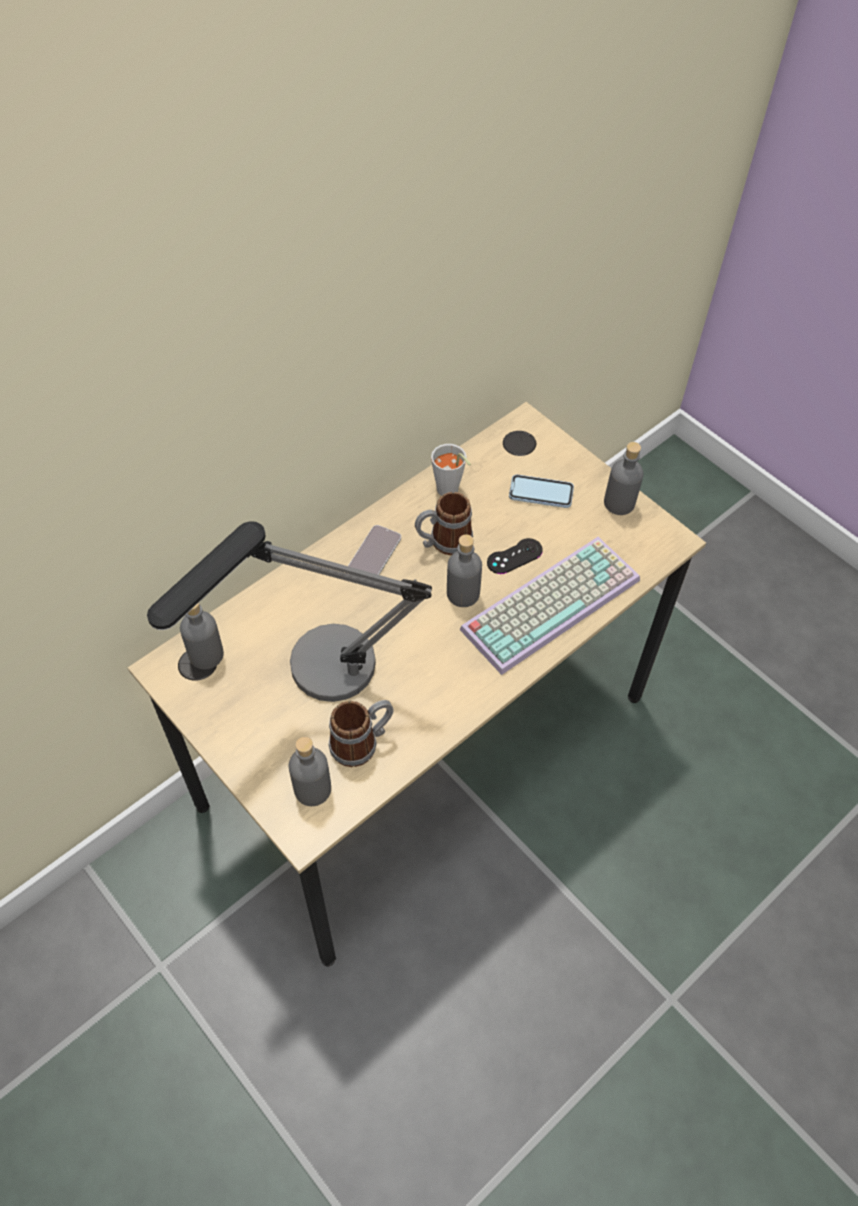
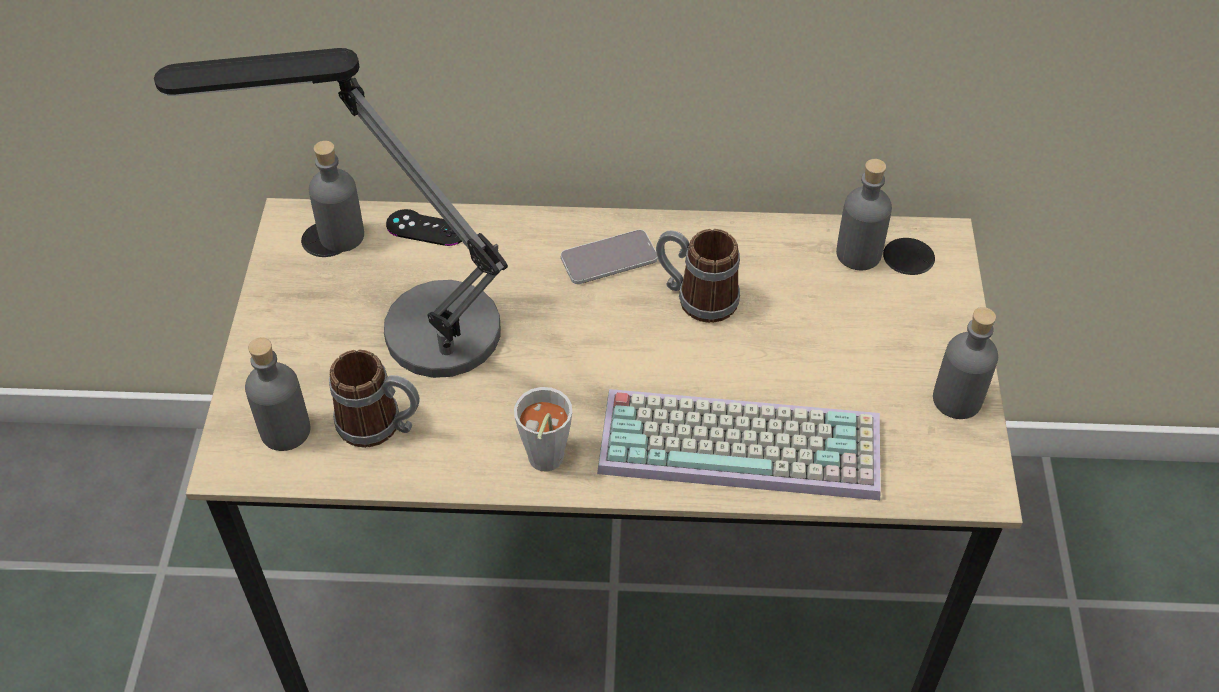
camera: 45 degrees right, 5 degrees down
grey cup [431,444,471,496] -> grey cup moved to [514,387,572,472]
grey bottle [447,534,482,607] -> grey bottle moved to [836,159,892,270]
black game controller [487,538,543,574] -> black game controller moved to [386,209,462,246]
phone [509,475,574,508] -> none

